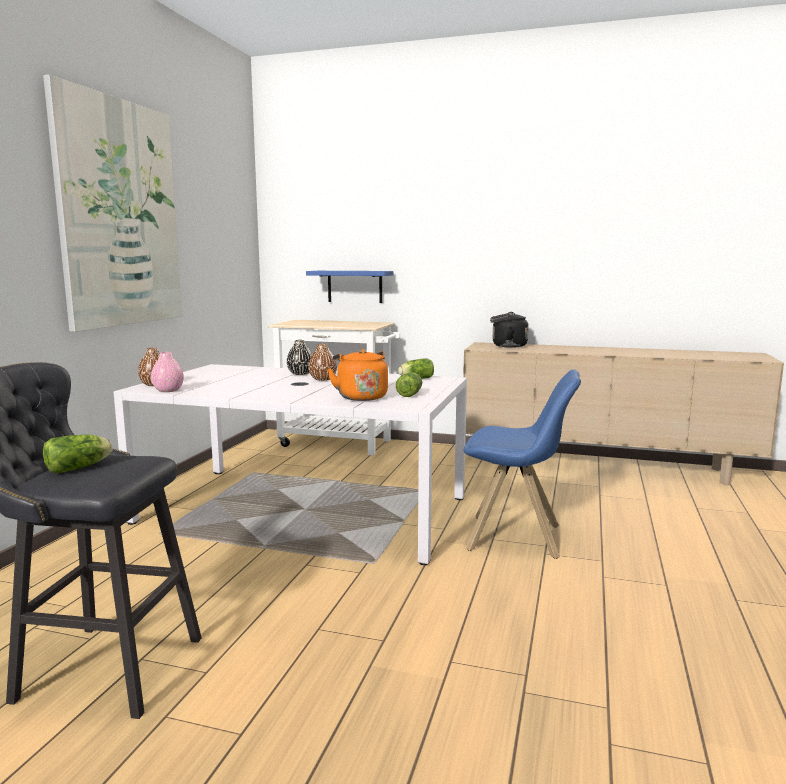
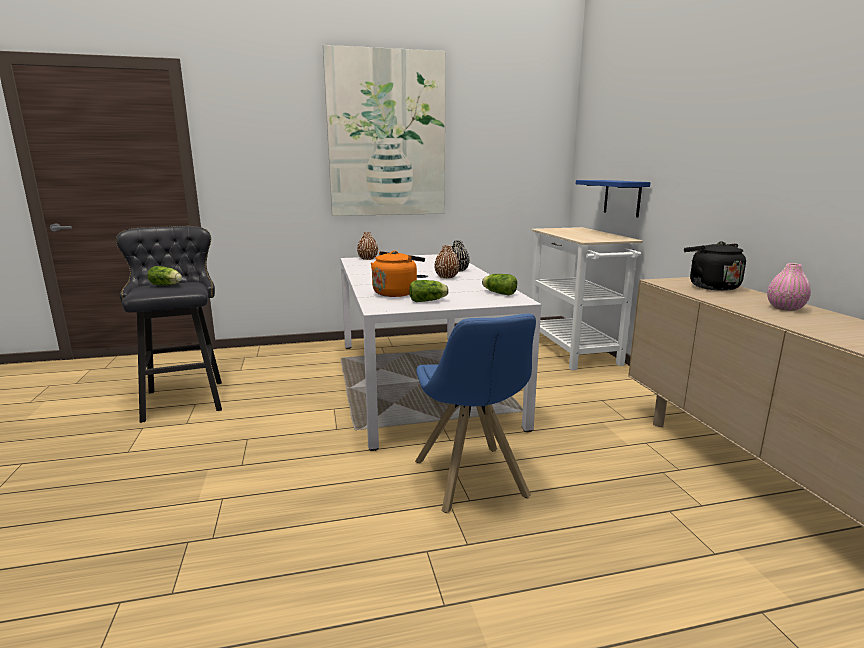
camera: 60 degrees right, 5 degrees up
pink vase [151,352,184,392] -> pink vase moved to [767,263,811,311]

